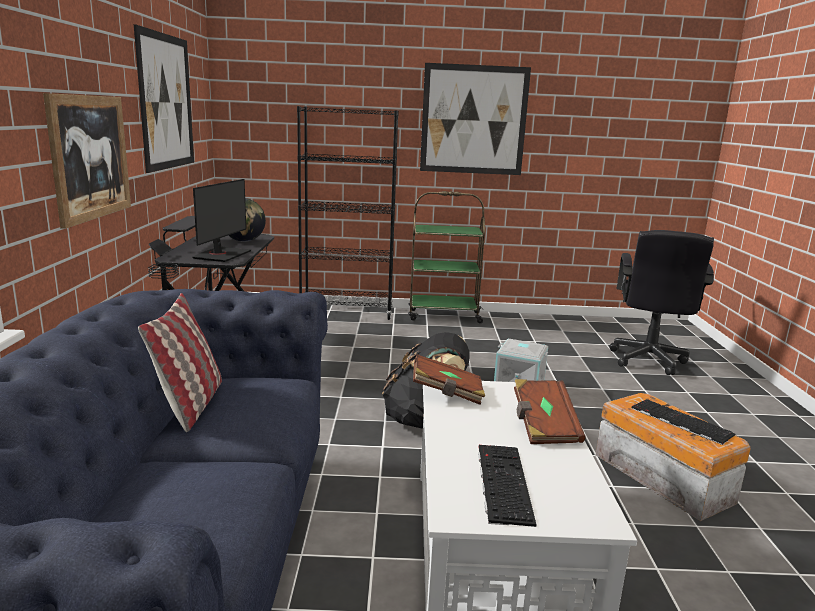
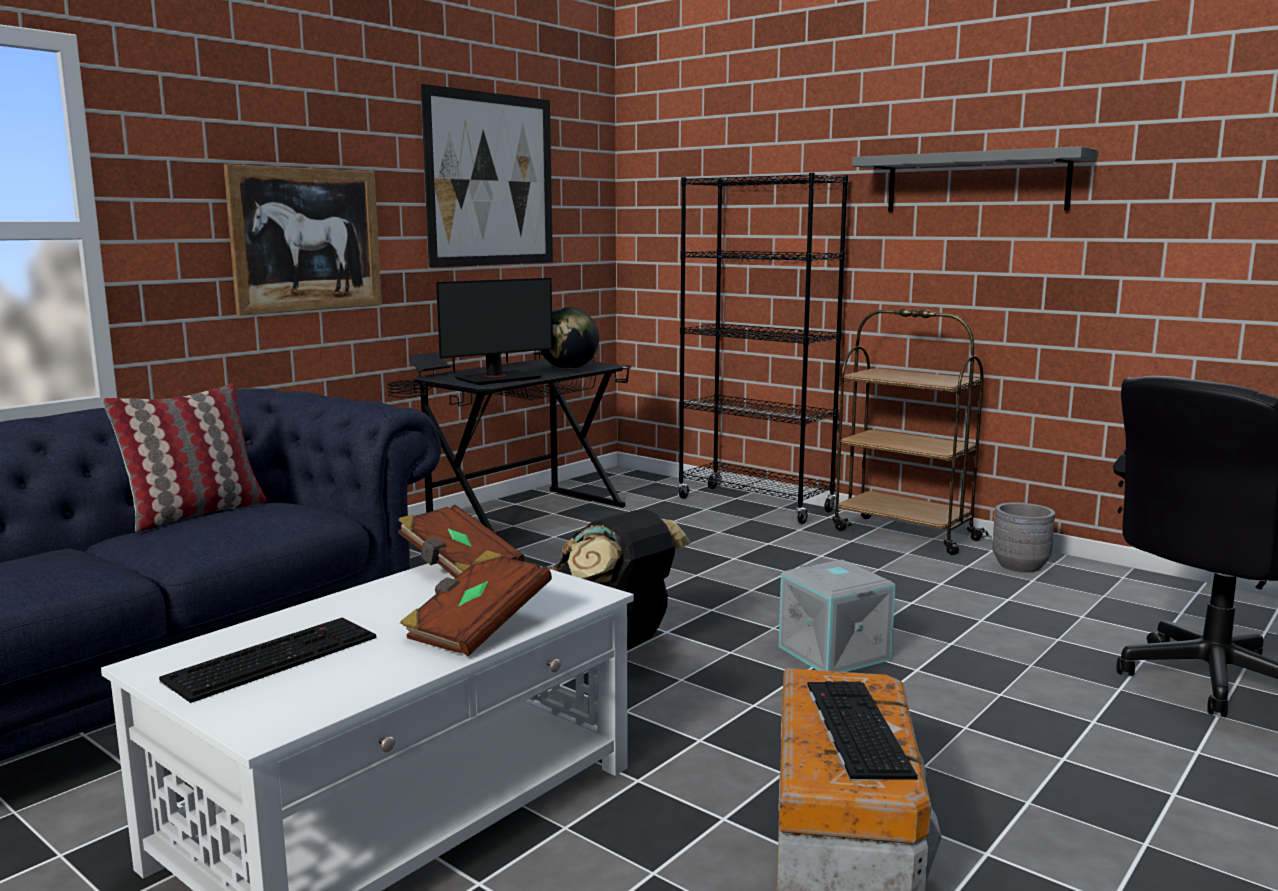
camera: 40 degrees right, 5 degrees down
green cart [408,191,485,324] -> brown cart [832,308,989,555]
picture [420,63,531,175] -> grey shelf [852,146,1098,212]
none -> grey planter [992,502,1055,573]

